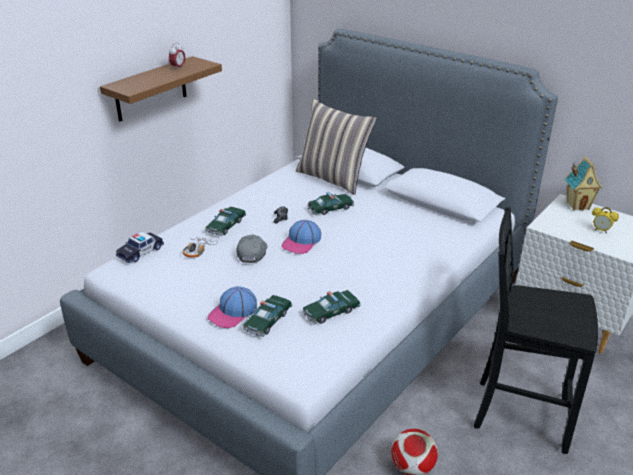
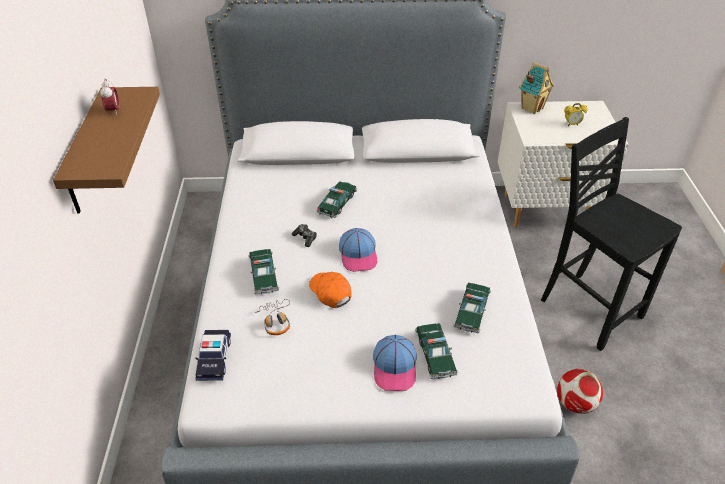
camera: 40 degrees left, 10 degrees up
grey cap [236,234,268,263] -> orange cap [309,272,351,308]
pillow [296,98,377,195] -> none
black chair [474,207,598,454] -> black chair turned 75 degrees clockwise [541,117,682,351]

